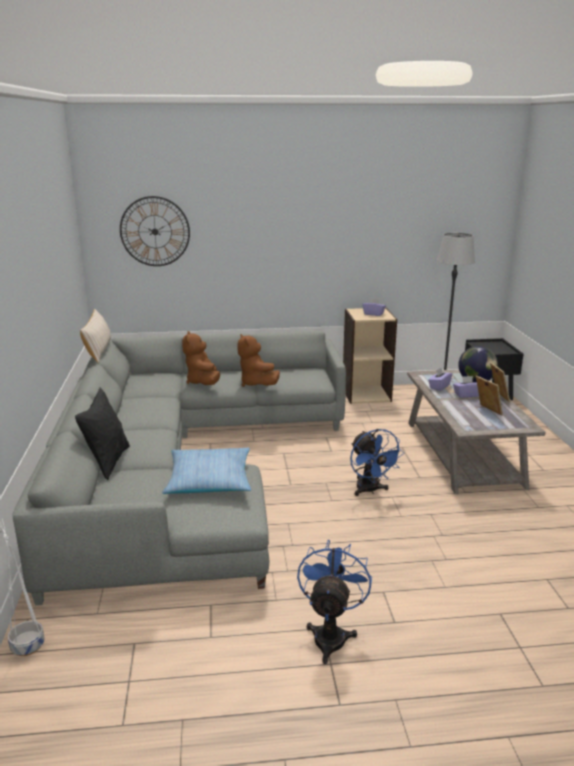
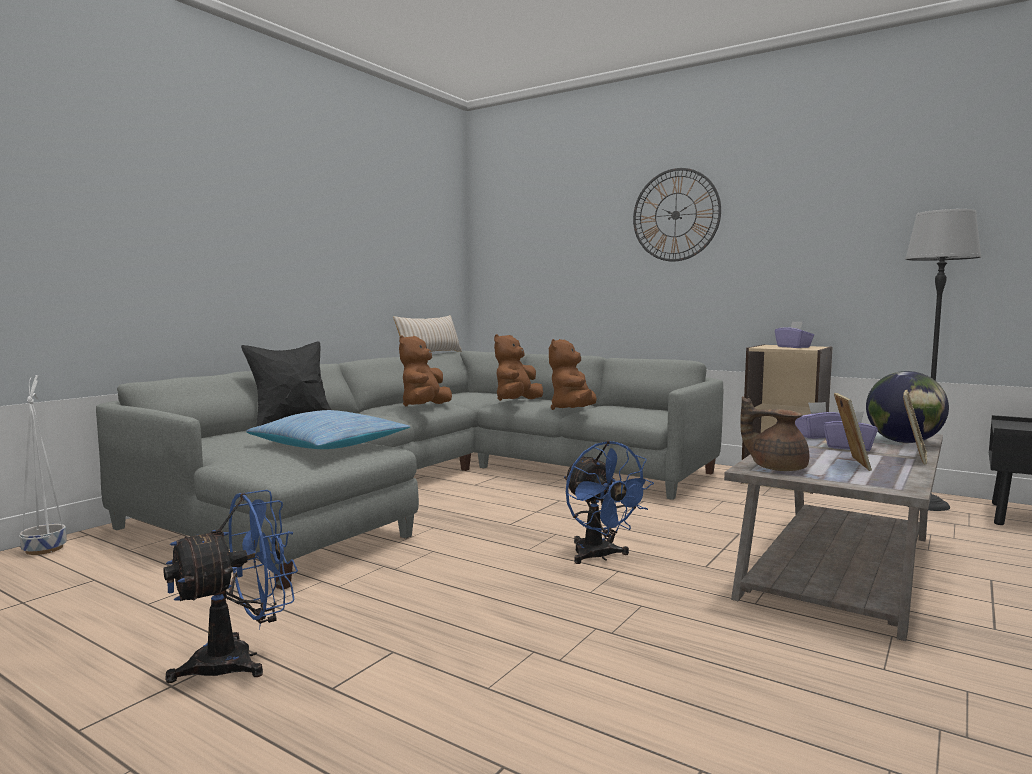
camera: 40 degrees right, 15 degrees down
wall clock [120,196,190,266] -> wall clock moved to [633,168,721,261]
blue fan [350,429,404,496] -> blue fan turned 45 degrees counterclockwise [564,441,654,564]
none -> brown plush toy [399,335,452,407]
none -> brown teapot [740,397,809,471]

